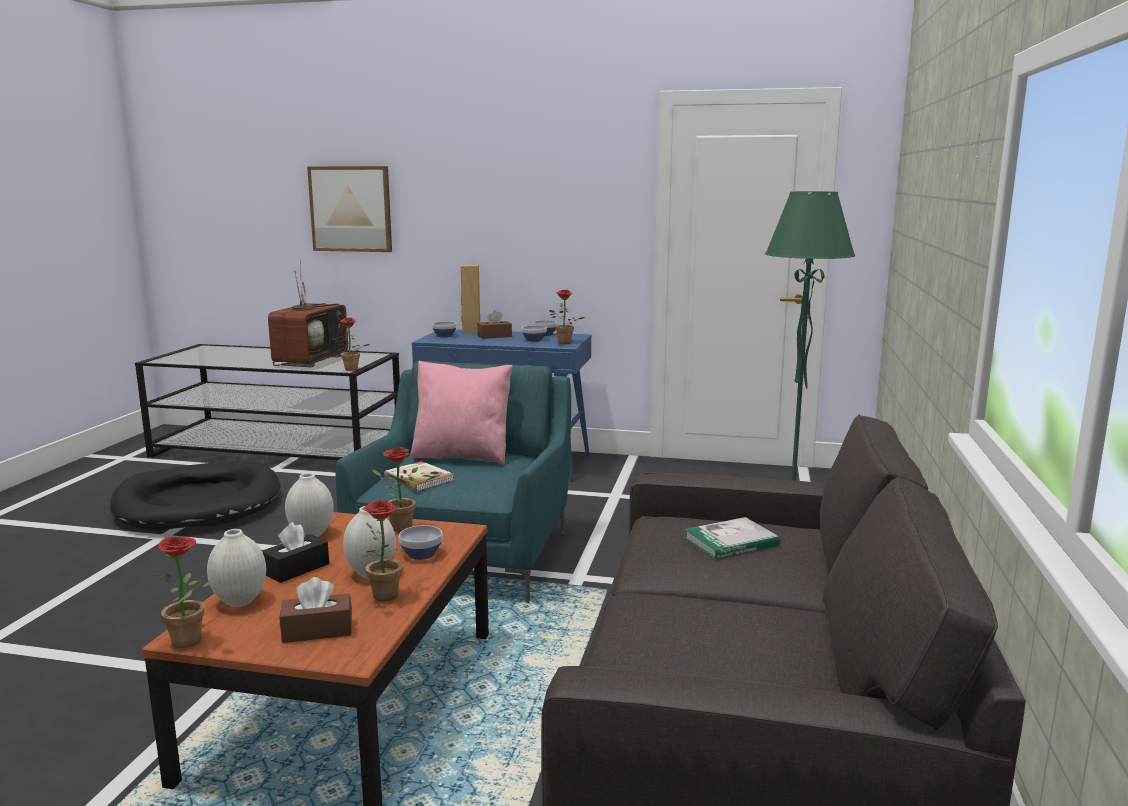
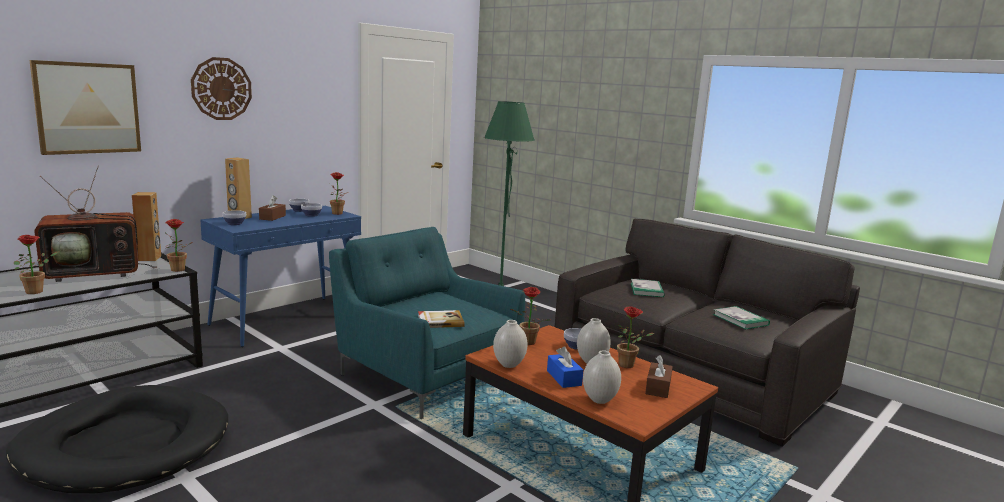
camera: 60 degrees left, 0 degrees up
potted plant [150,536,214,648] -> potted plant moved to [14,235,58,294]
black tissue box [262,522,329,583] -> blue tissue box [547,346,583,388]
television [268,260,348,367] -> television turned 105 degrees clockwise [35,165,157,282]
pink pillow [410,360,513,465] -> none
none -> brown speaker [132,192,161,261]
none -> wall clock [191,57,252,120]
none -> book [713,306,770,330]

